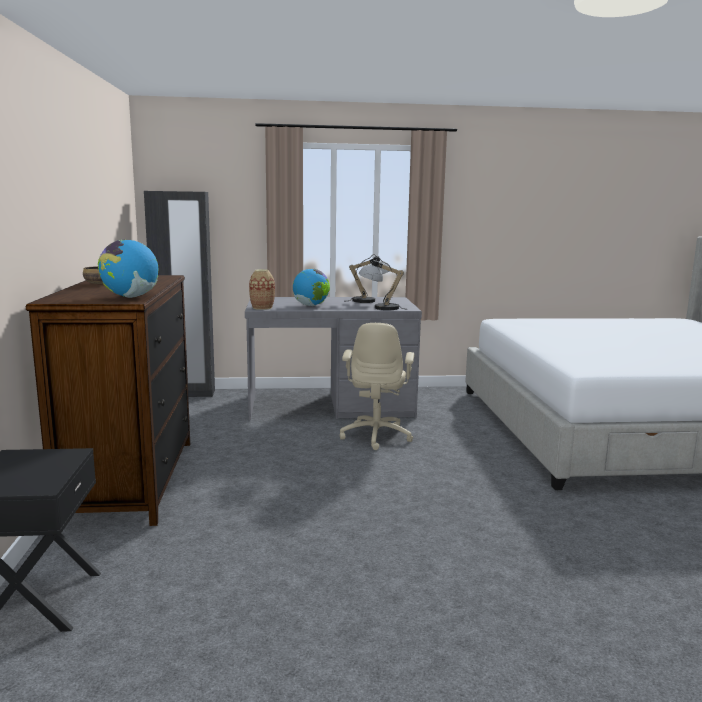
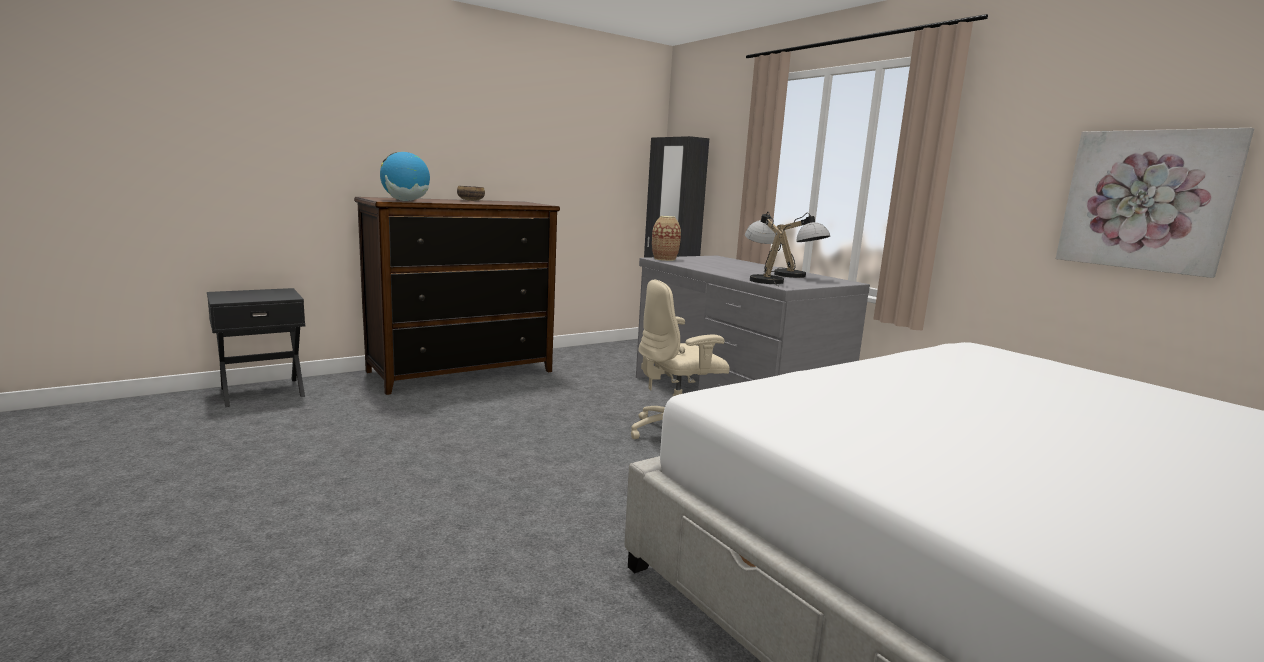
camera: 60 degrees right, 0 degrees up
globe [293,269,330,306] -> none
none -> picture [1056,128,1254,278]

